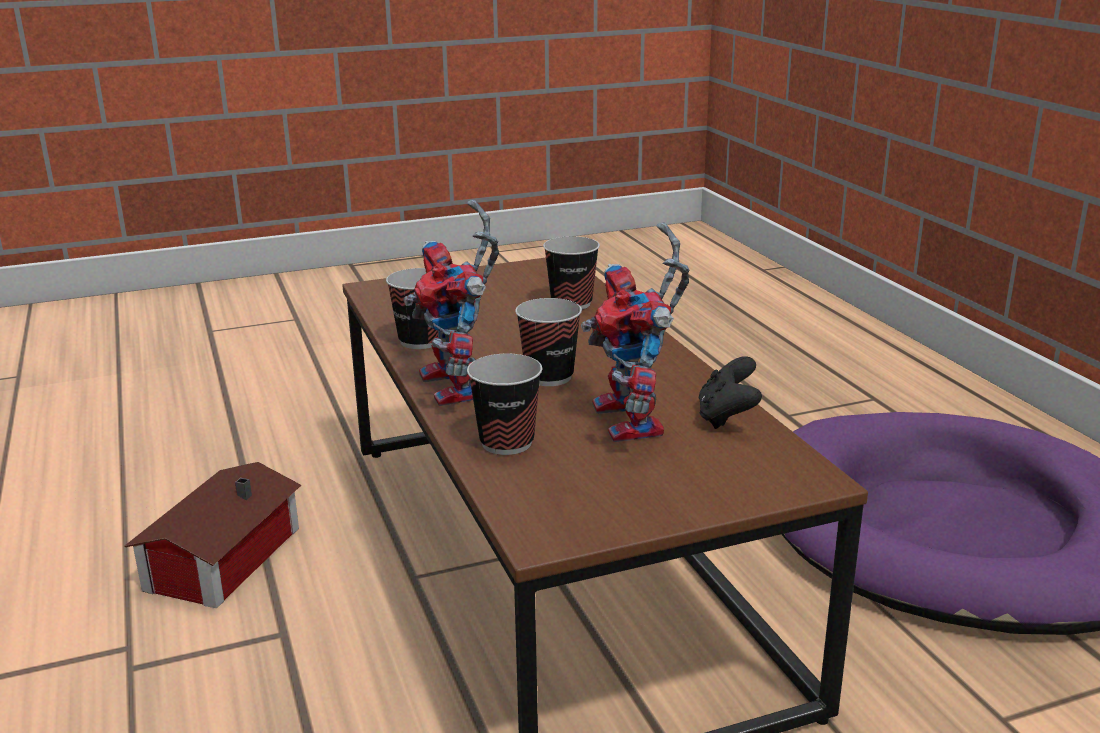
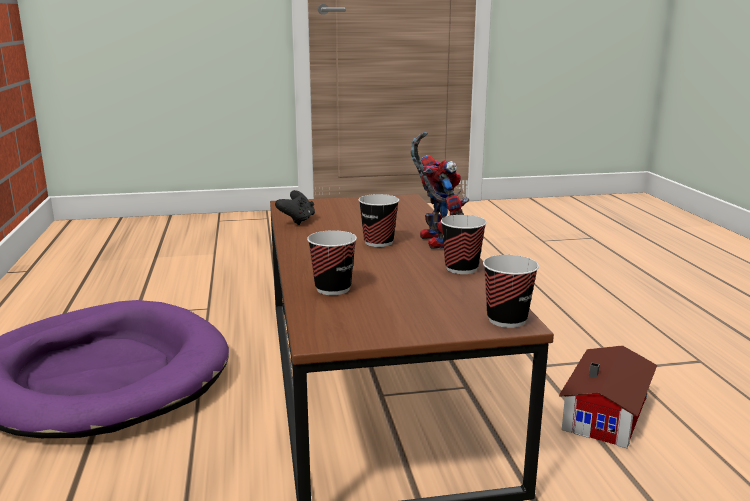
camera: 170 degrees left, 5 degrees down
cup [467,354,542,455] -> cup moved to [483,255,539,328]
toy robot [581,222,689,442] -> none

